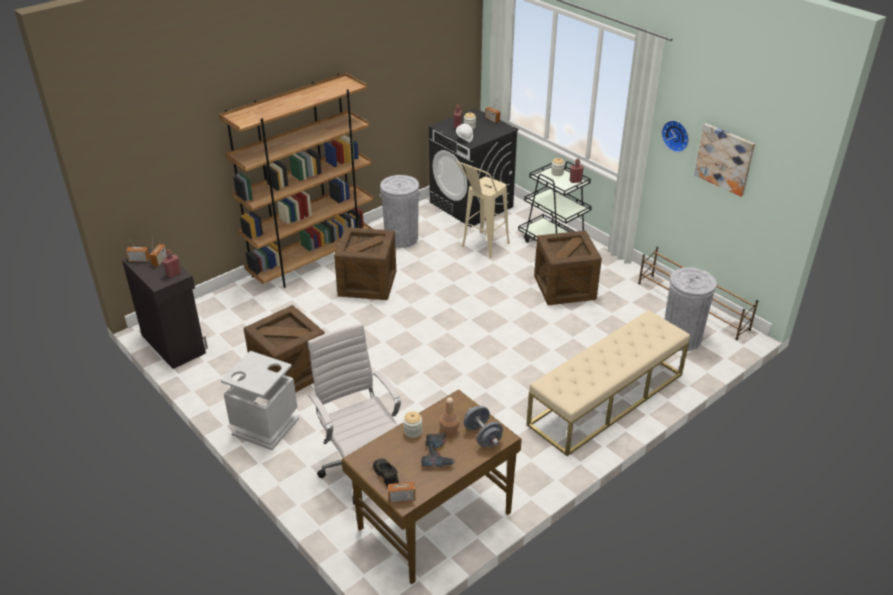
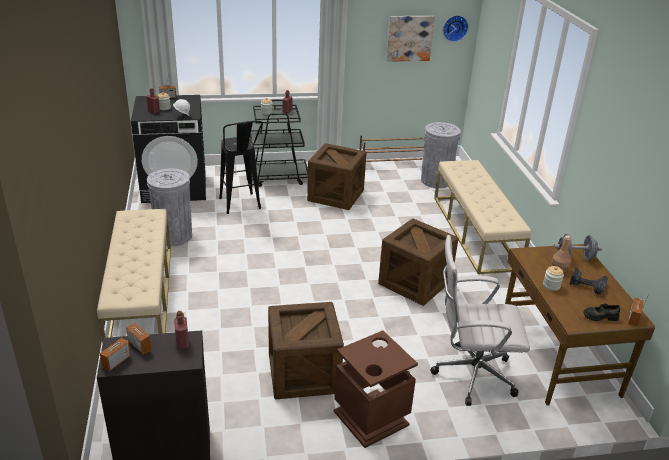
camera: 60 degrees left, 5 degrees down
brown bookcase [219,73,373,288] -> beige bench [97,209,171,343]
grey trash can [221,351,299,450] -> brown trash can [334,330,418,448]
crate [334,227,396,300] -> crate moved to [378,218,459,306]
beige stool [456,161,510,258] -> black stool [219,121,263,214]
wall clock [662,120,689,152] -> wall clock moved to [443,15,468,42]

